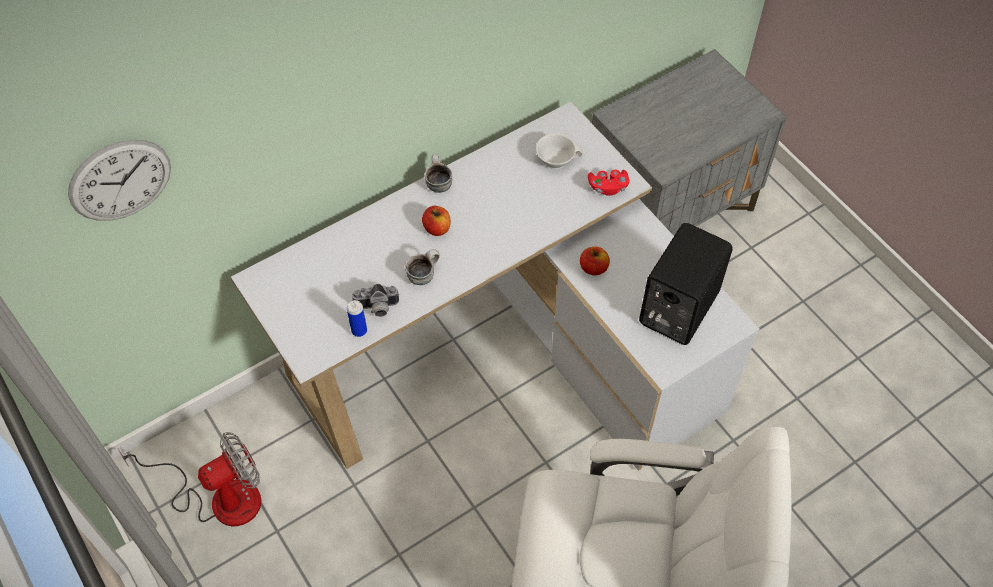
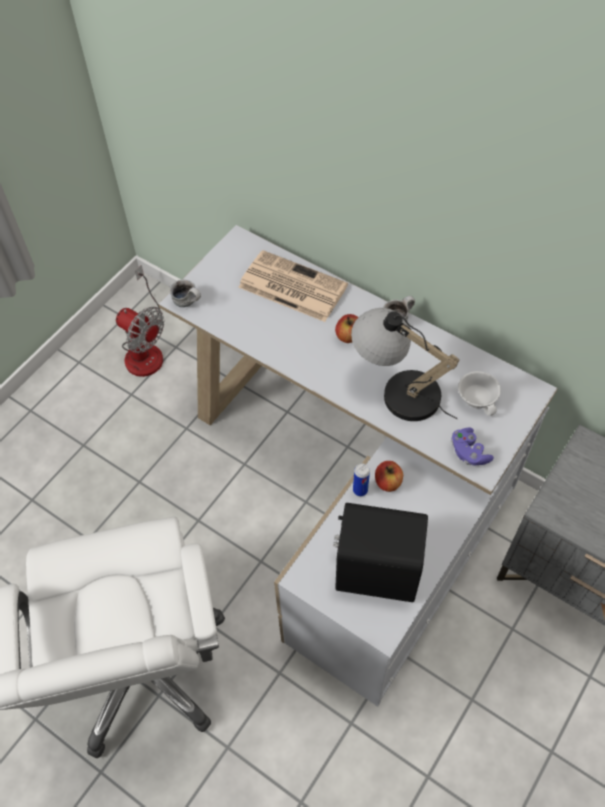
camera: 70 degrees right, 0 degrees up
wall clock [68,140,171,221] -> none
can [347,300,367,337] -> can moved to [353,463,370,496]
camera [352,284,399,317] -> none
mug [405,249,440,285] -> mug moved to [170,280,201,307]
red game controller [588,170,630,196] -> purple game controller [451,428,494,465]
none -> newspaper [239,250,348,322]
none -> table lamp [351,308,460,421]

